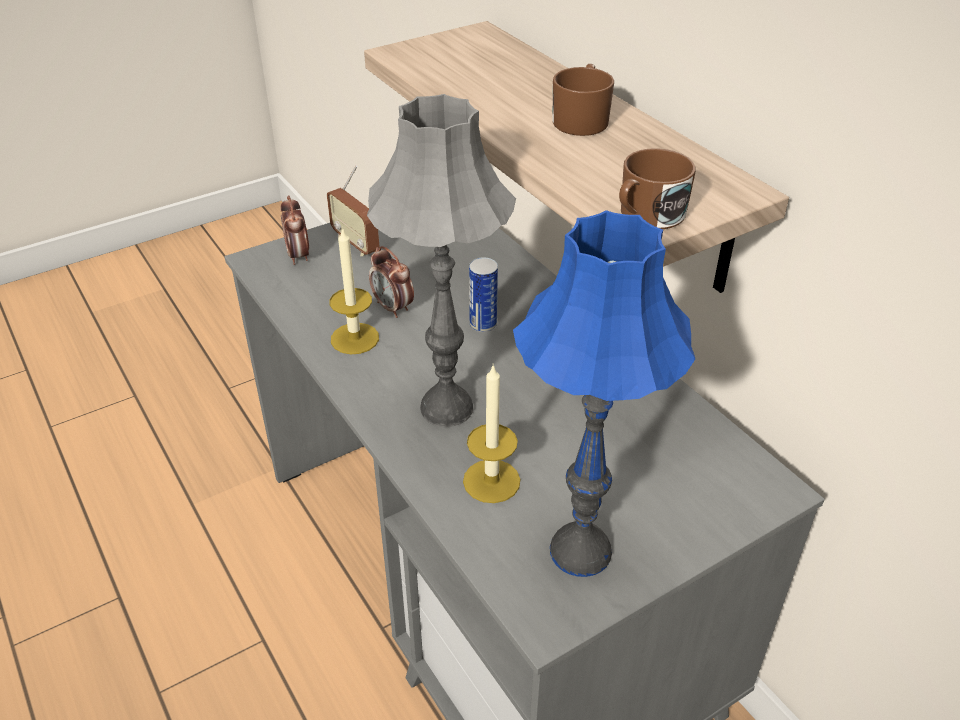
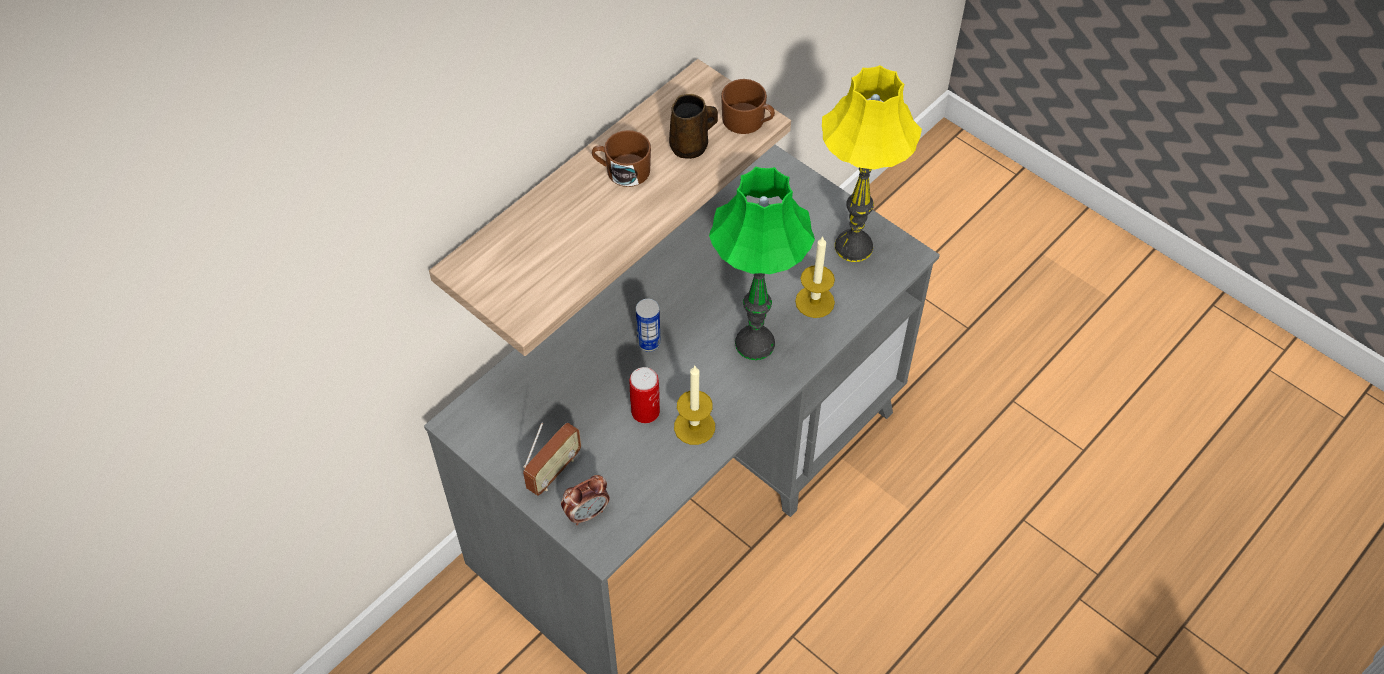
camera: 105 degrees left, 15 degrees up
grey table lamp [367,94,516,427] -> green table lamp [709,167,815,360]
alarm clock [369,246,414,318] -> can [630,367,660,424]
blue table lamp [513,210,695,577] -> yellow table lamp [822,65,922,262]
none -> brown mug [669,94,718,159]

